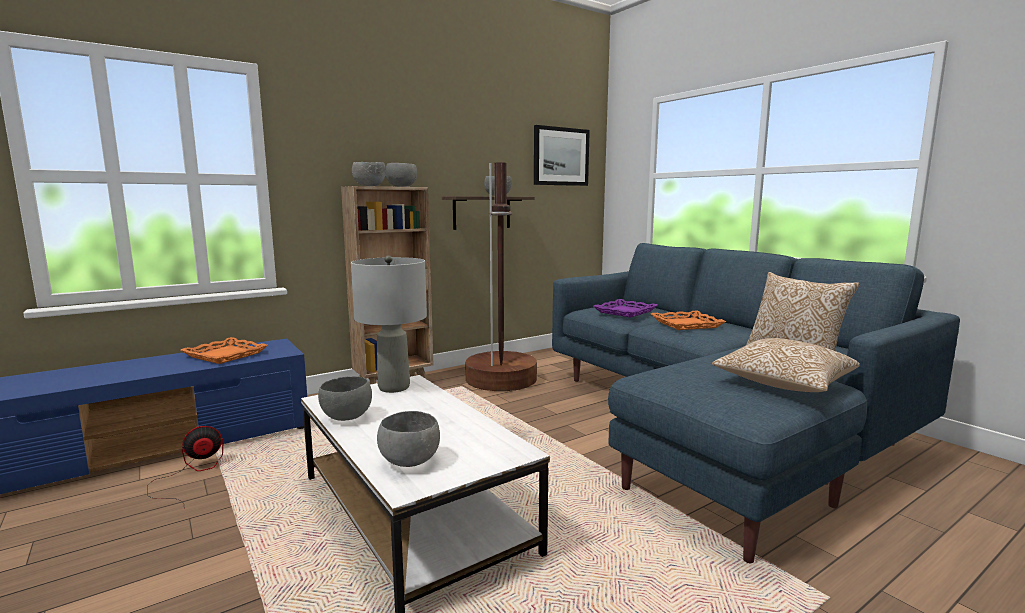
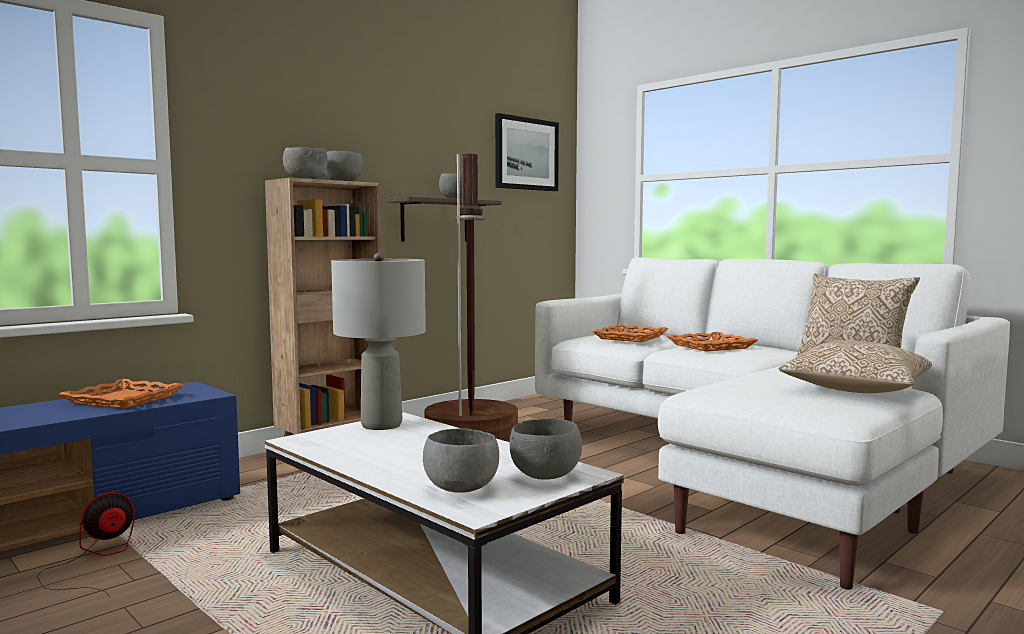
camera: 10 degrees left, 5 degrees down
grey bowl [318,376,372,421] -> grey bowl moved to [510,419,582,480]
blue sofa [552,243,960,563] -> white sofa [535,257,1010,590]
purple tray [593,299,658,317] -> orange tray [592,324,668,342]

